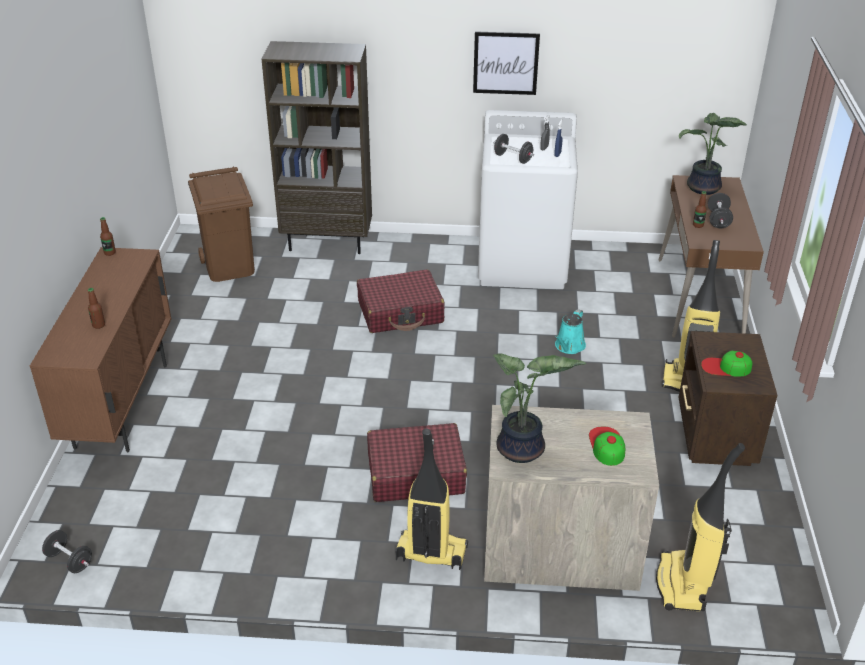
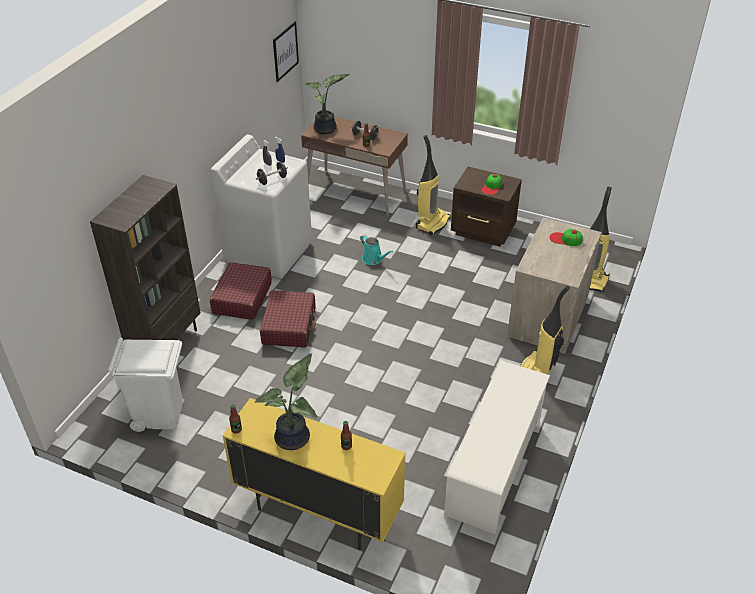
camera: 70 degrees left, 5 degrees up
brown cabinet [30,247,171,452] -> yellow cabinet [222,398,406,550]
black dumbbell [42,530,92,573] -> none
brown trash can [188,167,255,282] -> white trash can [108,338,183,432]
red suitcase [367,423,467,502] -> red suitcase moved to [210,262,272,320]
picture [473,31,540,95] -> picture moved to [273,21,299,82]
potted plant [493,354,586,463] -> potted plant moved to [255,353,317,450]
none -> white shoe rack [444,360,550,534]

